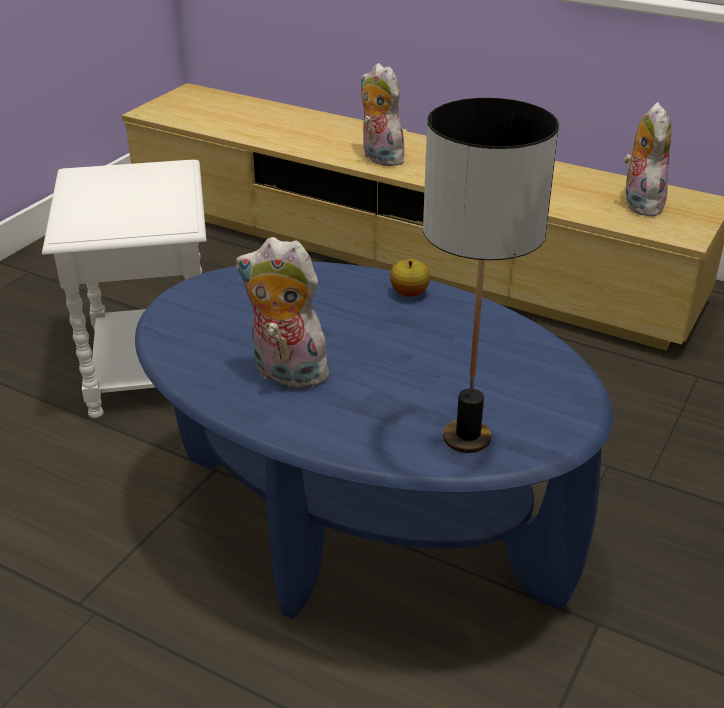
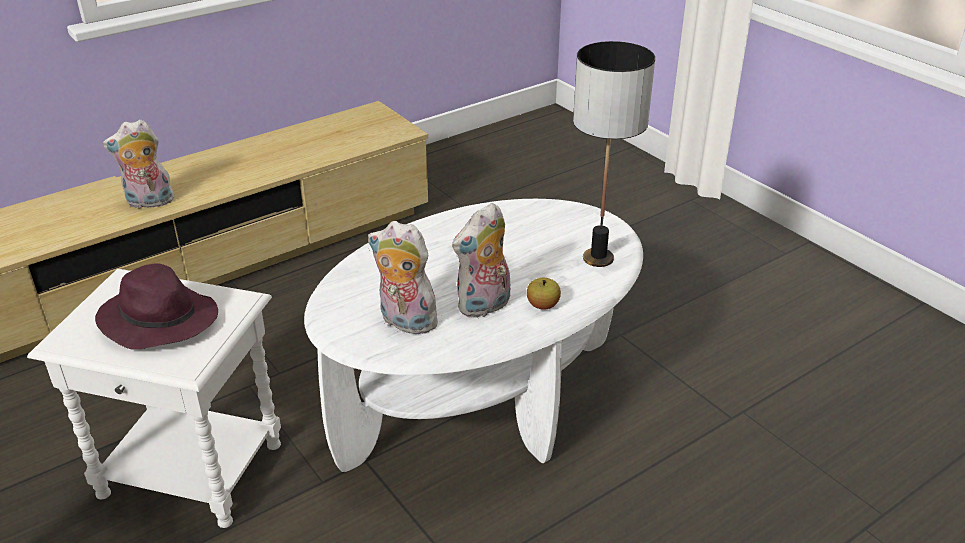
camera: 65 degrees left, 0 degrees up
blue coffee table [135,262,613,619] -> white coffee table [304,199,643,472]
apple [390,259,430,297] -> apple moved to [527,278,561,310]
plush toy [624,102,671,216] -> plush toy moved to [368,221,440,334]
none -> purple hat [95,263,218,350]

